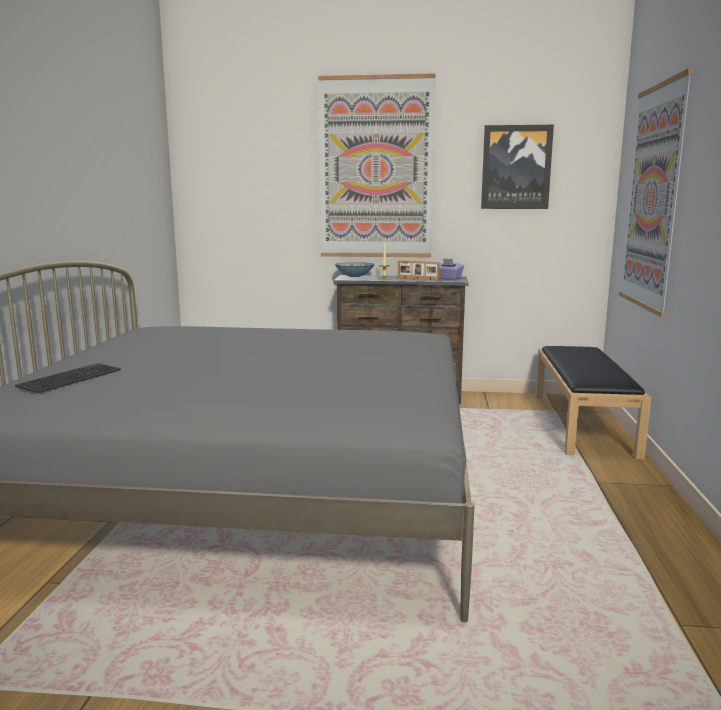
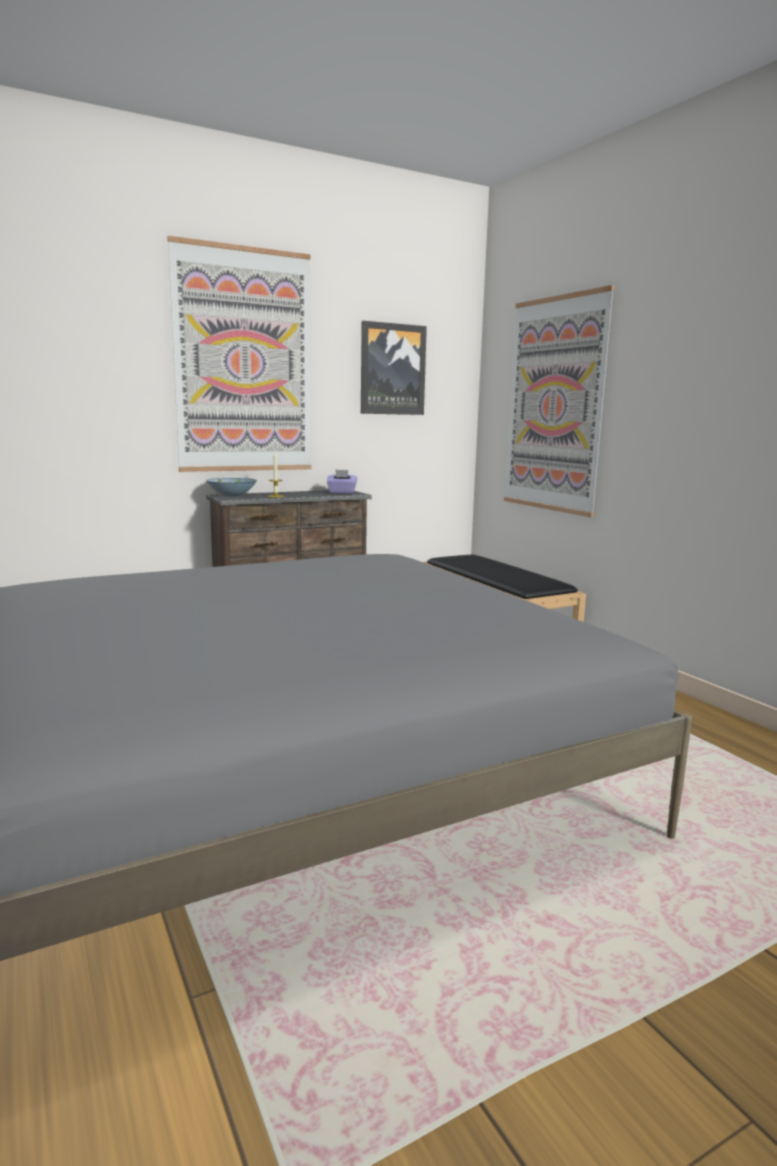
camera: 35 degrees left, 0 degrees up
keyboard [15,363,121,393] -> none
picture frame [398,260,440,280] -> none

